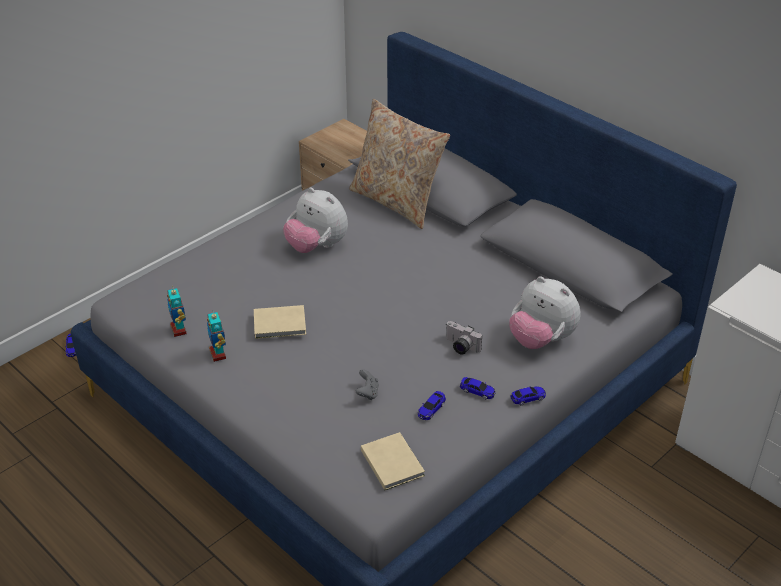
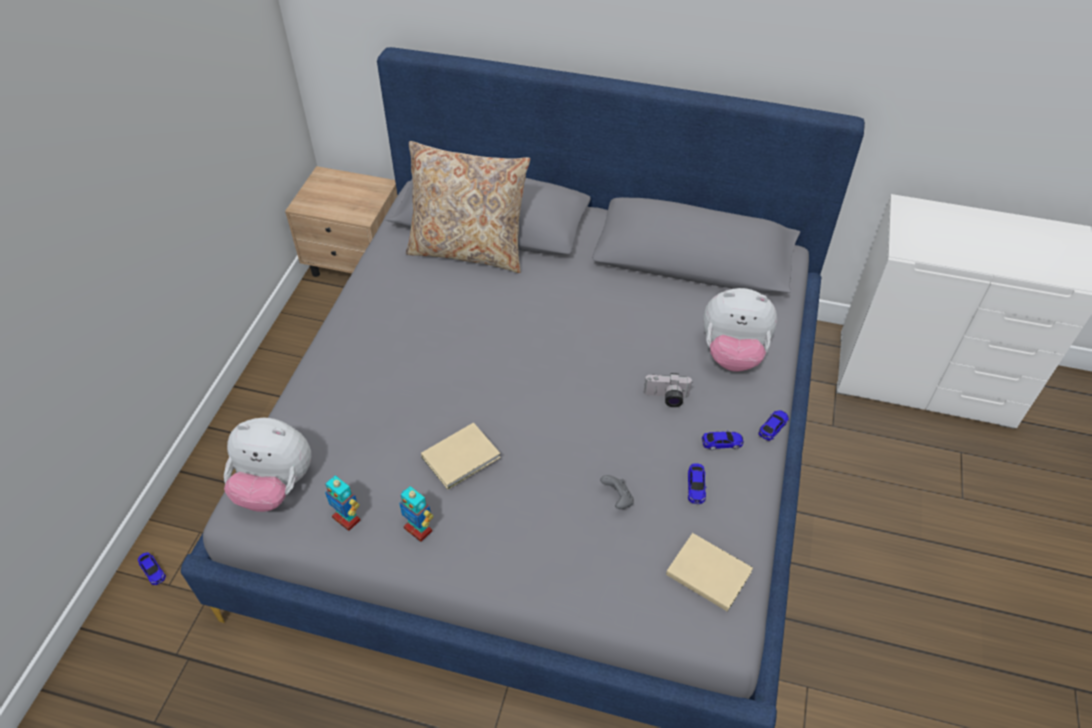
camera: 30 degrees left, 10 degrees up
plush toy [283,187,348,253] -> plush toy moved to [224,418,311,512]

